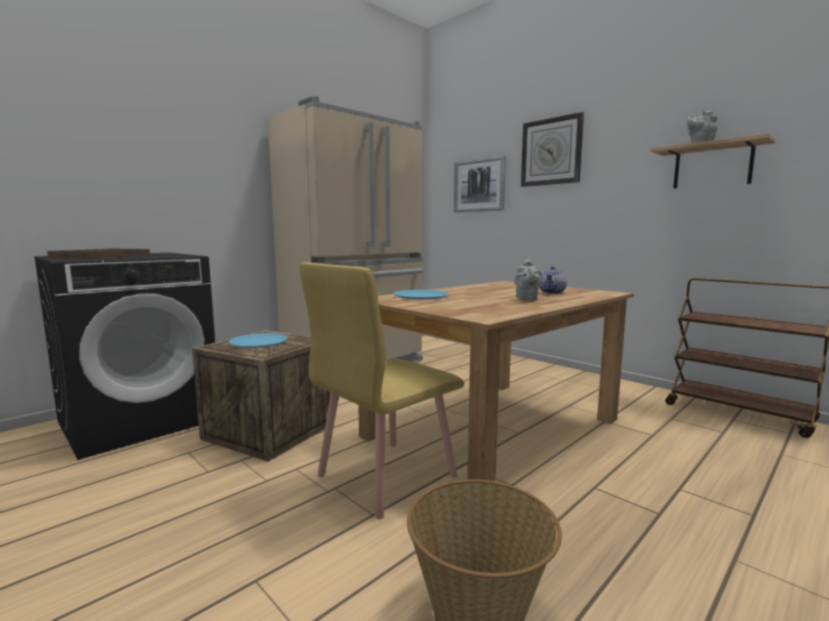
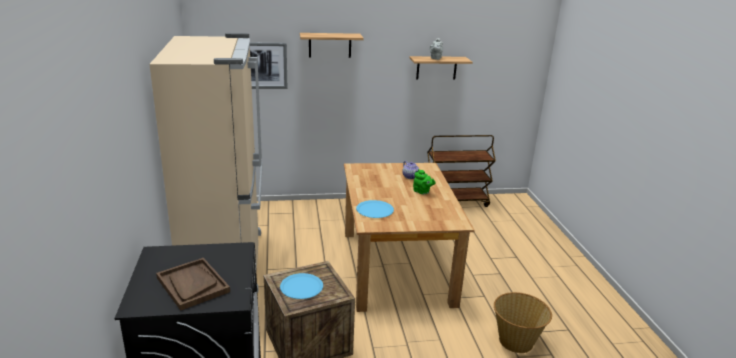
camera: 55 degrees left, 15 degrees up
yellow chair [299,262,464,519] -> none
grey teapot [515,259,543,301] -> green teapot [413,169,436,195]
wall clock [521,112,584,187] -> shelf [300,33,364,58]

